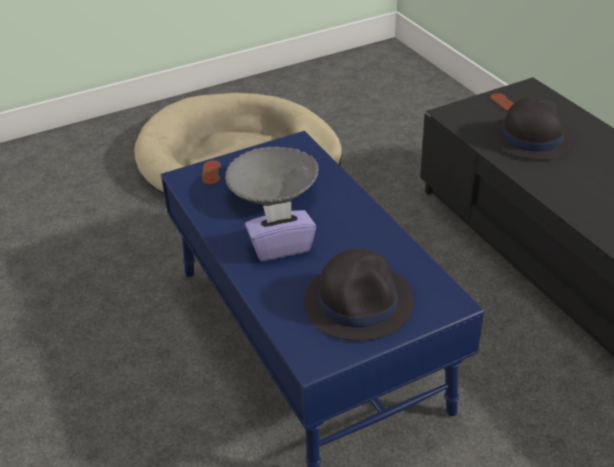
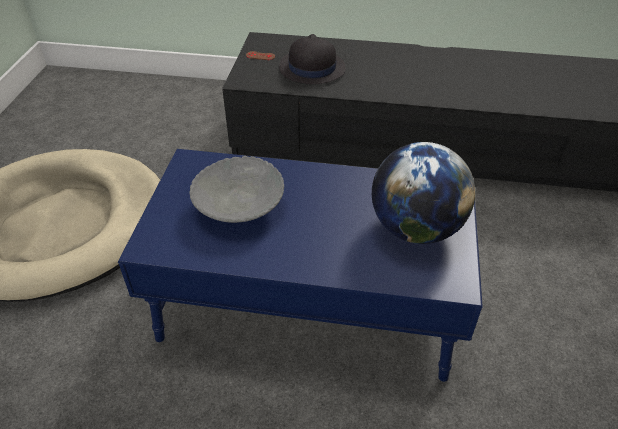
camera: 55 degrees left, 5 degrees up
brown game controller [202,160,221,185] -> none
purple tissue box [245,201,316,261] -> none
black hat [304,249,414,341] -> globe [372,142,475,244]

